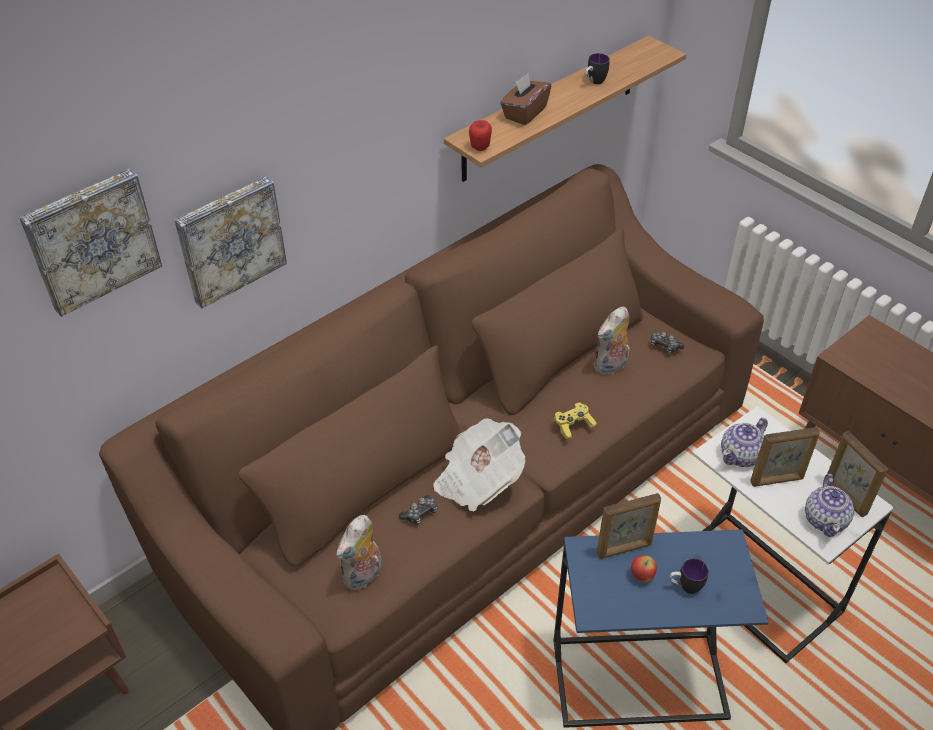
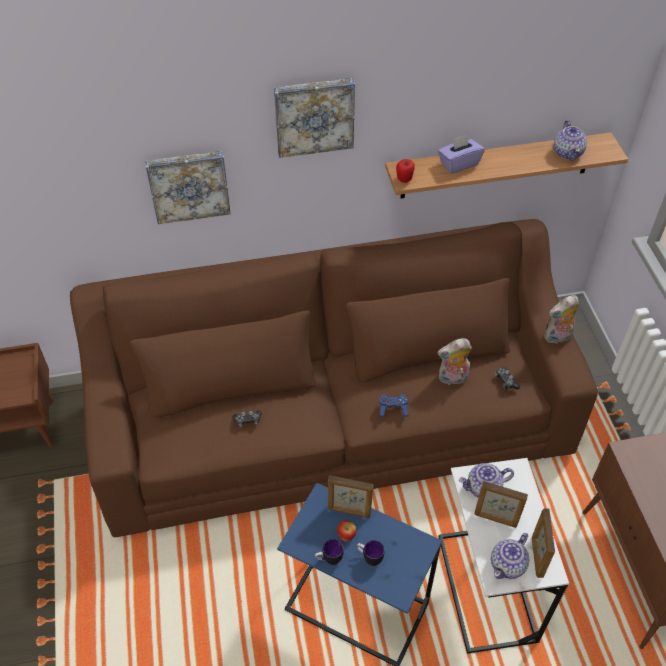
camera: 30 degrees right, 5 degrees up
picture [19,169,162,317] -> picture moved to [274,78,355,158]
plush toy [336,515,382,590] -> plush toy moved to [544,295,579,344]
newspaper [433,418,525,512] -> none
brown tissue box [500,73,551,125] -> purple tissue box [438,135,485,174]
yellow game controller [554,402,597,439] -> blue game controller [379,394,408,417]
mug [585,53,610,84] -> mug moved to [315,539,344,565]
none -> teapot [554,120,587,160]

